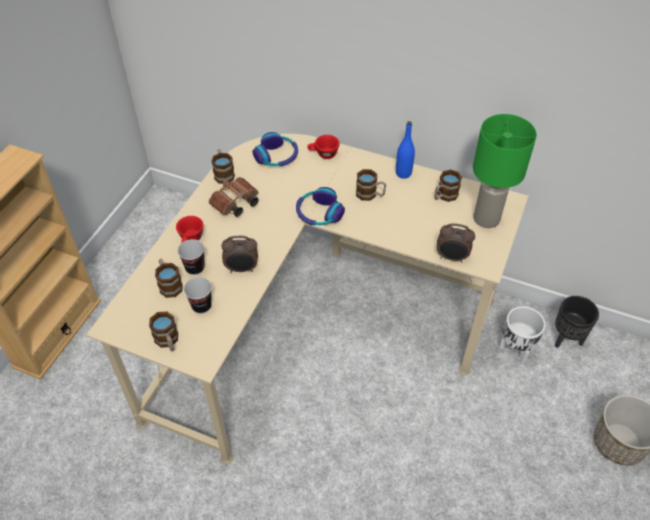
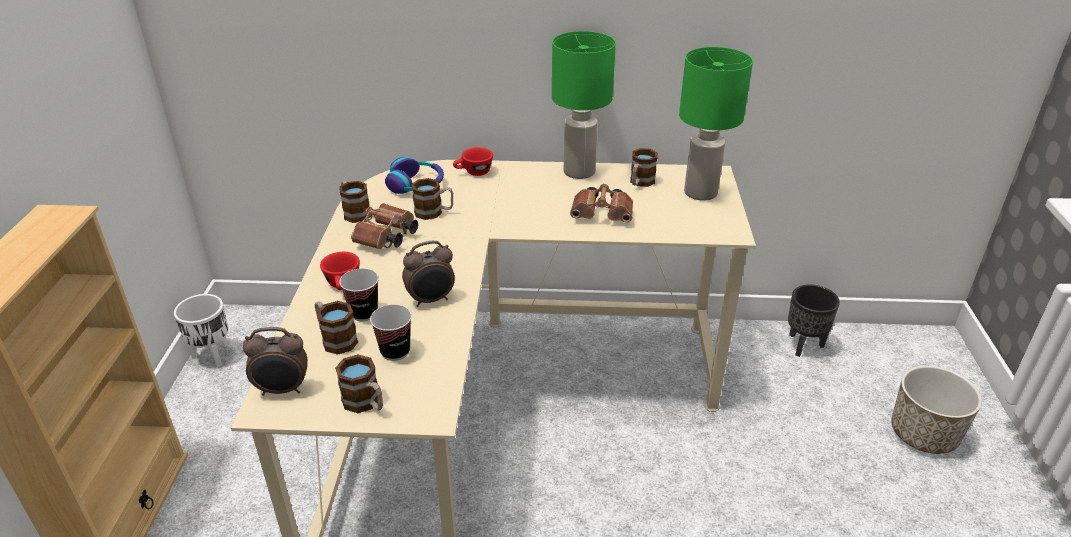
camera: 20 degrees left, 15 degrees down
headphones [296,187,345,225] -> none
mug [356,169,386,201] -> mug moved to [411,178,453,220]
blue bottle [396,121,415,179] -> green table lamp [552,31,616,179]
alarm clock [437,223,475,263] -> alarm clock moved to [243,327,307,396]
white planter [499,306,546,364] -> white planter moved to [174,294,228,367]
none -> brown binoculars [570,184,633,222]

